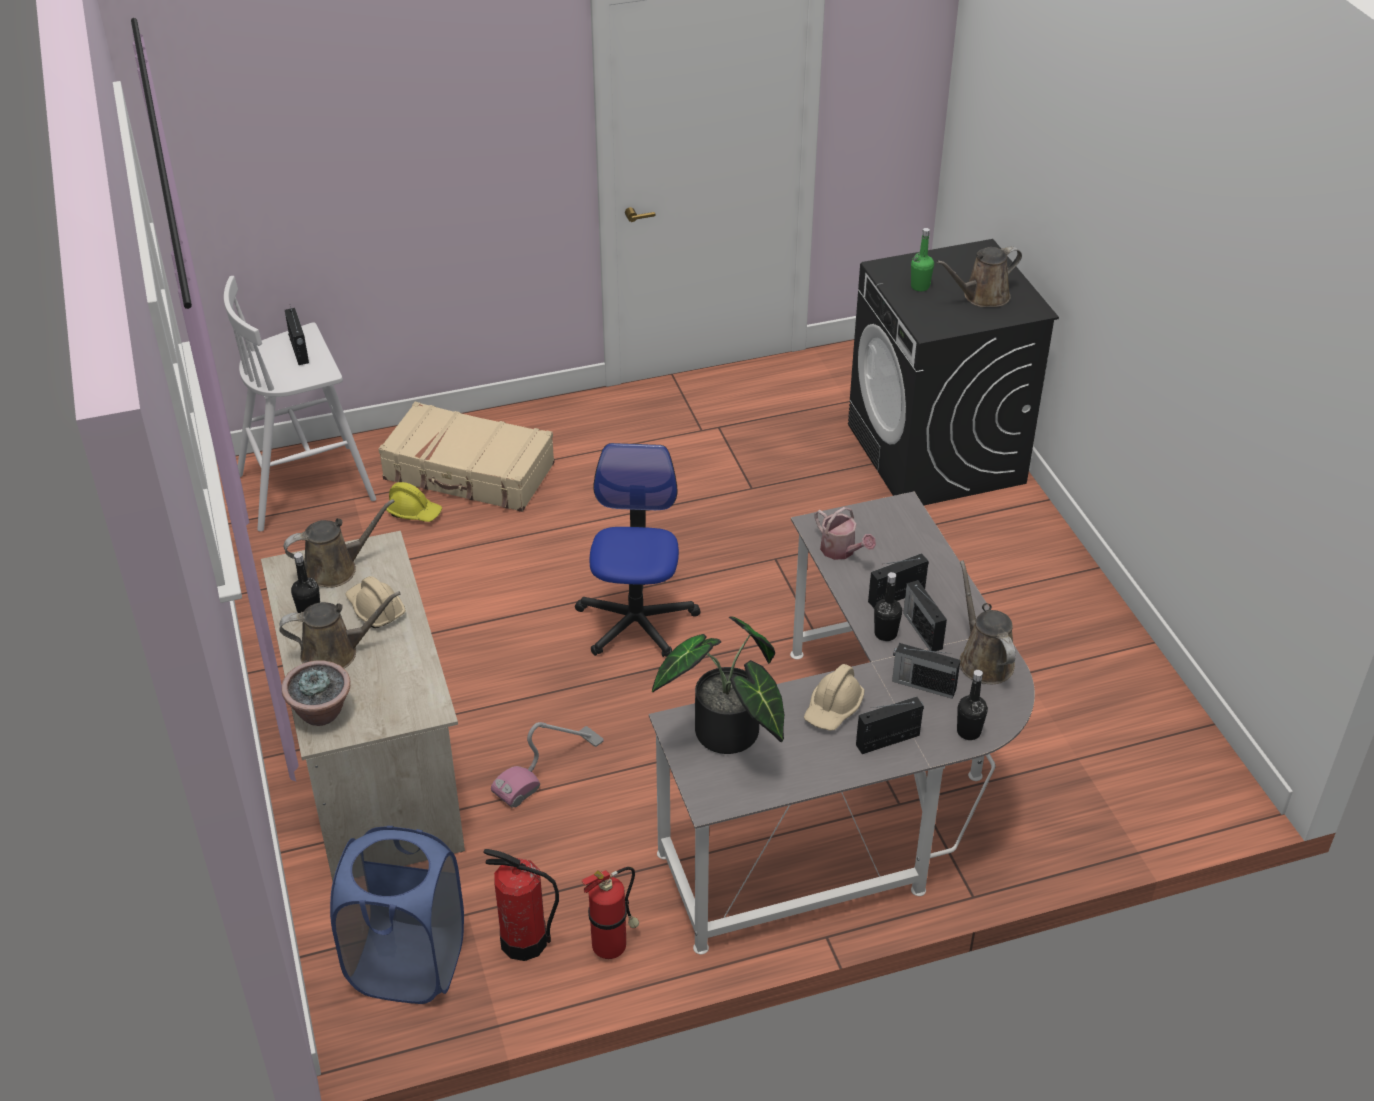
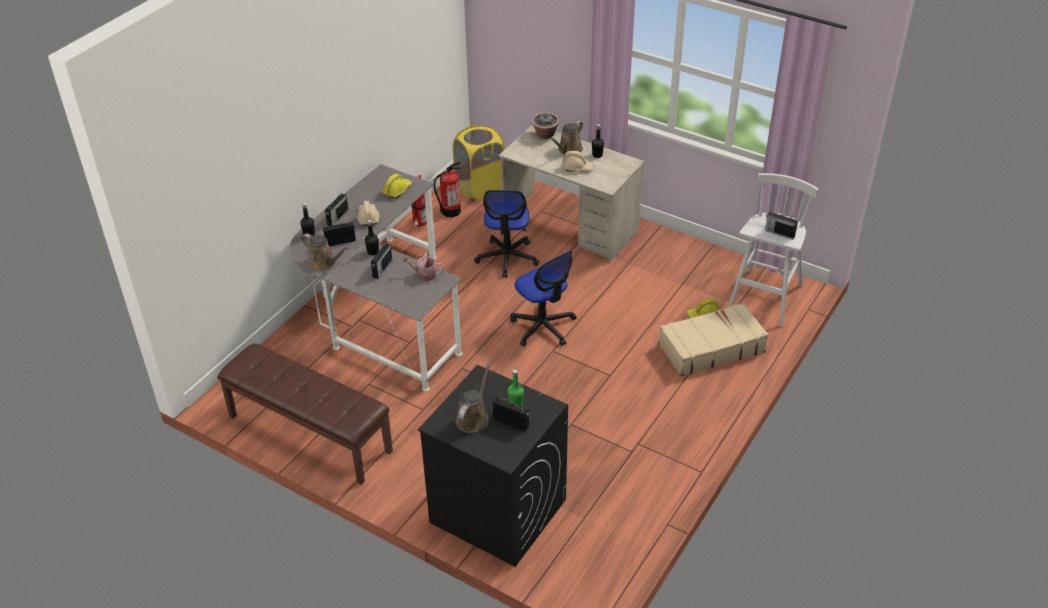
camera: 140 degrees right, 0 degrees up
brown watering can [284,499,395,588] -> none
blue laundry basket [330,826,464,1004] -> yellow laundry basket [453,125,505,200]
vacuum cleaner [491,722,604,808] -> office chair [474,190,539,278]
potted plant [652,616,784,754] -> yellow hard hat [382,174,412,198]
radio [903,580,947,651] -> radio moved to [493,396,530,431]
none -> brown bench [217,343,393,485]

